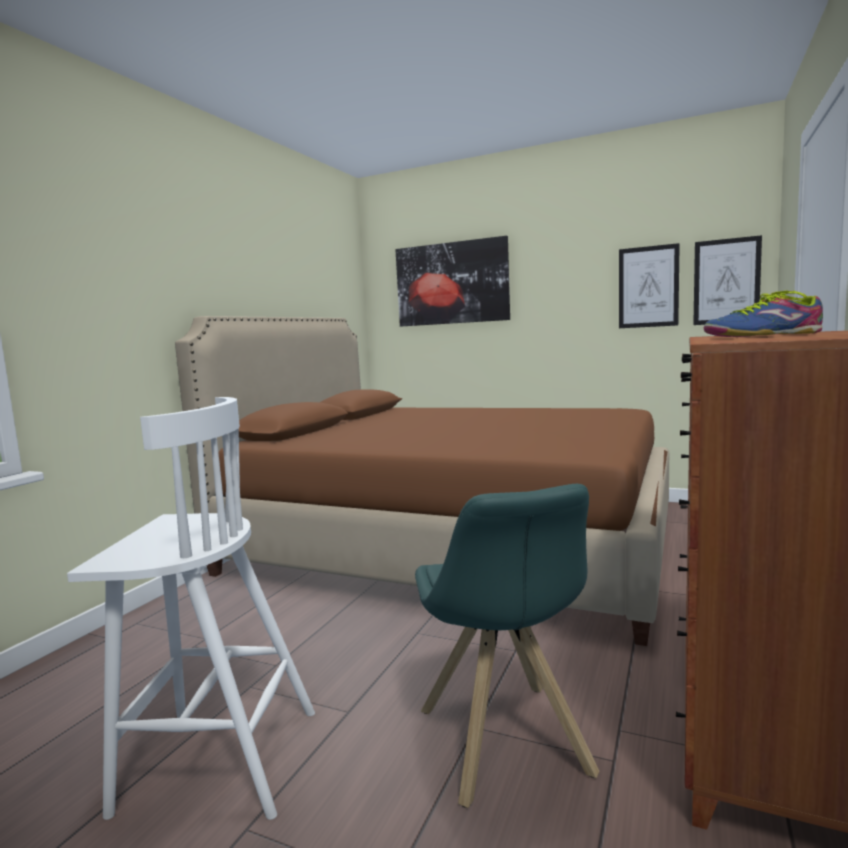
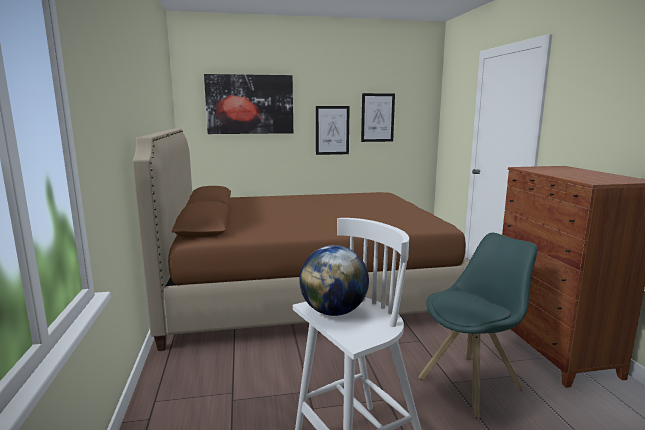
camera: 35 degrees left, 5 degrees up
turquoise chair [415,484,599,808] -> turquoise chair turned 75 degrees counterclockwise [419,233,537,418]
picture [694,235,762,325] -> picture moved to [316,106,350,155]
shoe [704,291,823,337] -> none
none -> globe [299,245,369,316]

